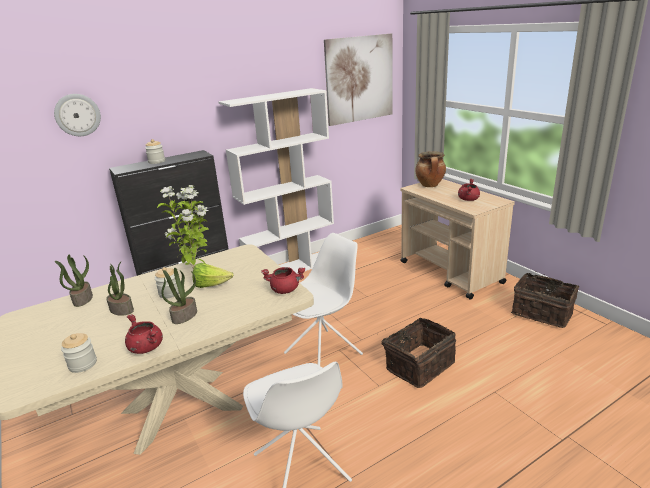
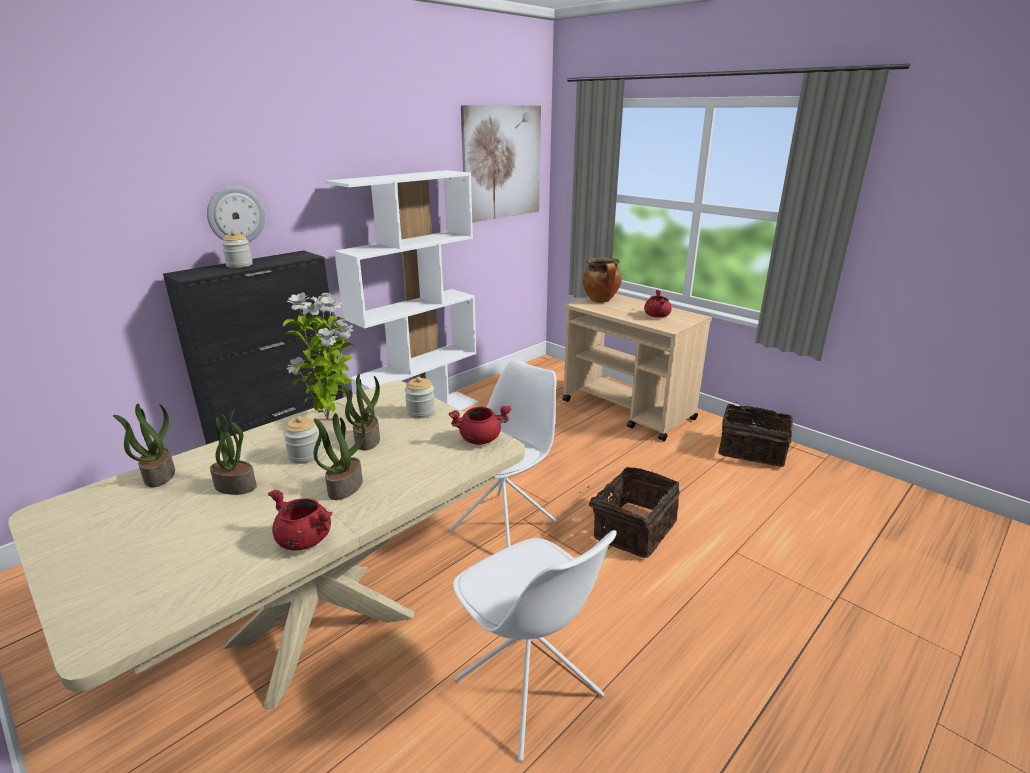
camera: 15 degrees left, 0 degrees up
wall clock [54,94,101,136] -> wall clock moved to [207,186,265,242]
jar [61,333,97,373] -> jar moved to [405,377,435,418]
lettuce [192,263,233,288] -> potted plant [338,374,380,450]

